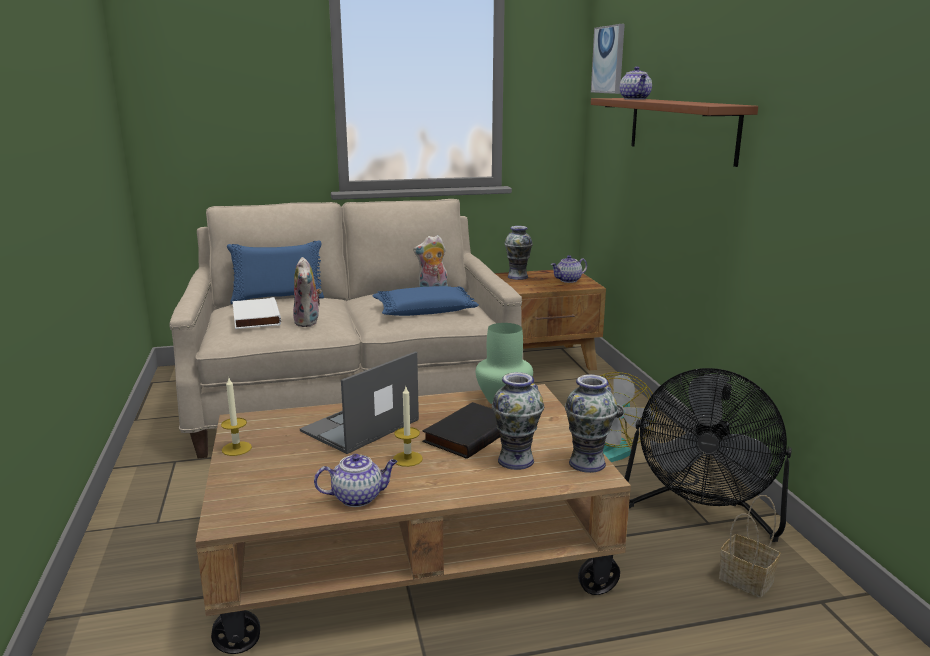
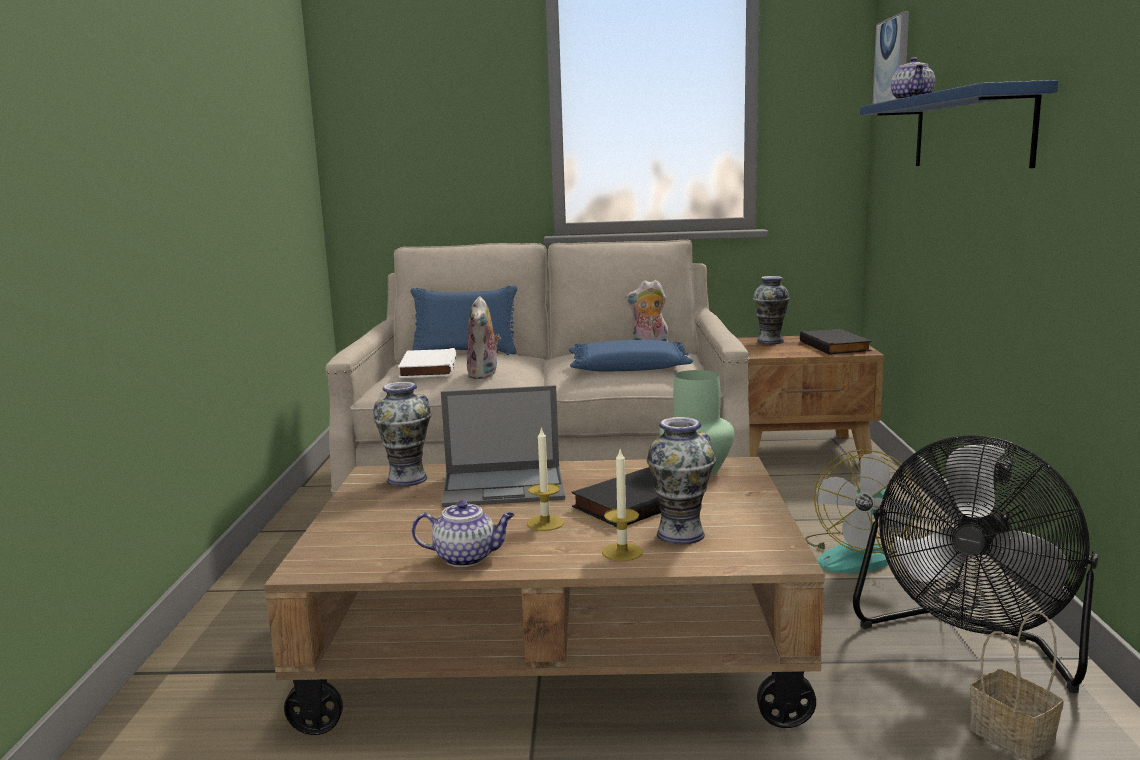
camera: 15 degrees right, 5 degrees down
candle [221,378,252,456] -> candle moved to [602,450,643,561]
laptop [300,351,419,454] -> laptop turned 150 degrees counterclockwise [441,385,565,507]
teapot [551,255,587,283] -> black book [800,329,872,355]
vase [565,374,618,473] -> vase moved to [374,382,431,487]
brown shelf [591,98,758,167] -> blue shelf [860,80,1058,168]

